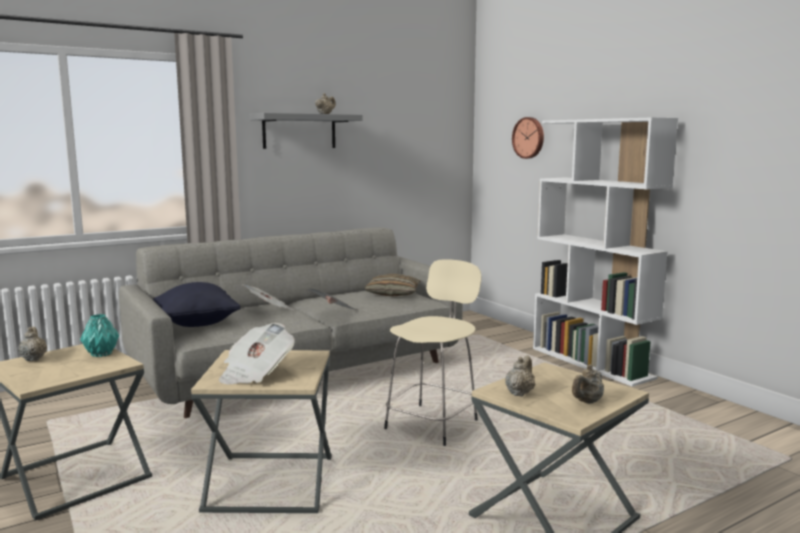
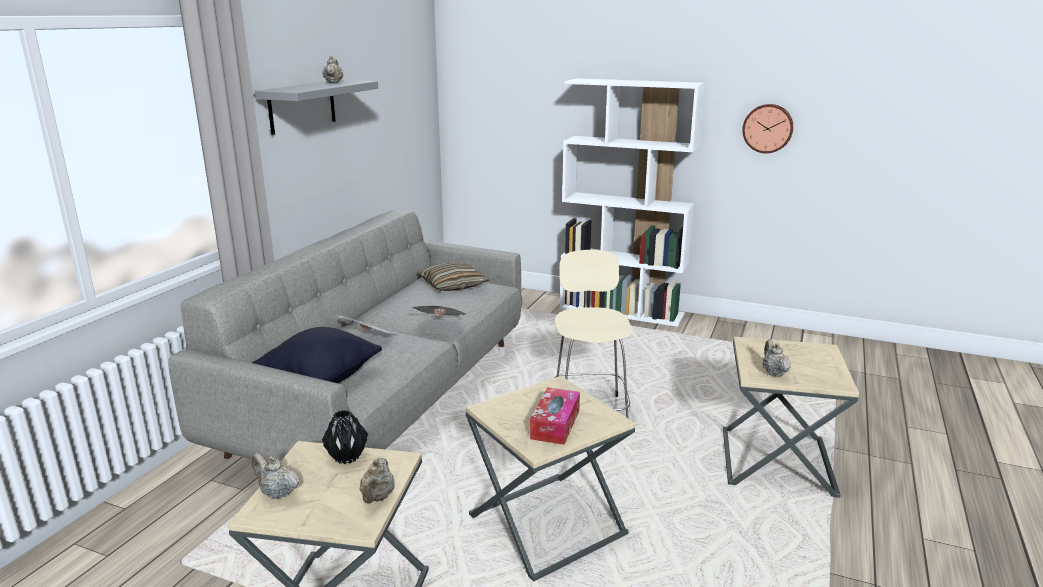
camera: 35 degrees left, 10 degrees up
turquoise vase [80,314,119,357] -> black vase [322,410,368,464]
newspaper [219,323,295,384] -> tissue box [530,387,580,445]
wall clock [512,117,544,159] -> wall clock moved to [742,104,793,153]
beige teapot [572,364,604,404] -> beige teapot moved to [359,458,394,504]

